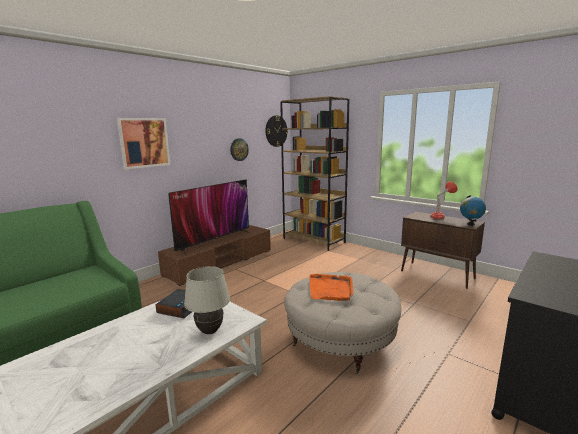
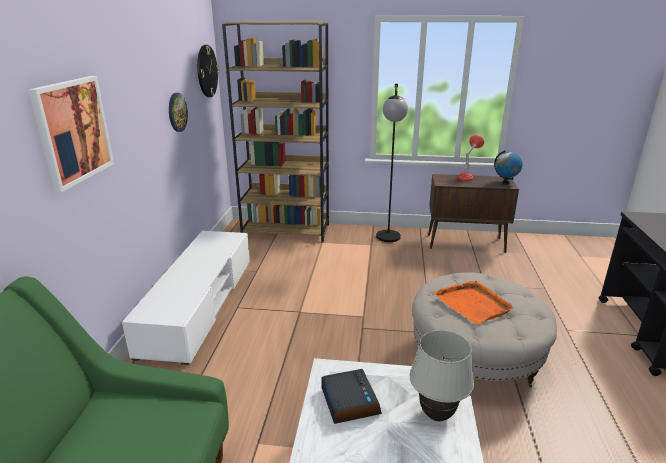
camera: 35 degrees left, 10 degrees up
brown tv stand [158,225,271,286] -> white tv stand [122,231,250,365]
television [169,179,252,256] -> none
none -> black floor lamp [376,83,408,242]

